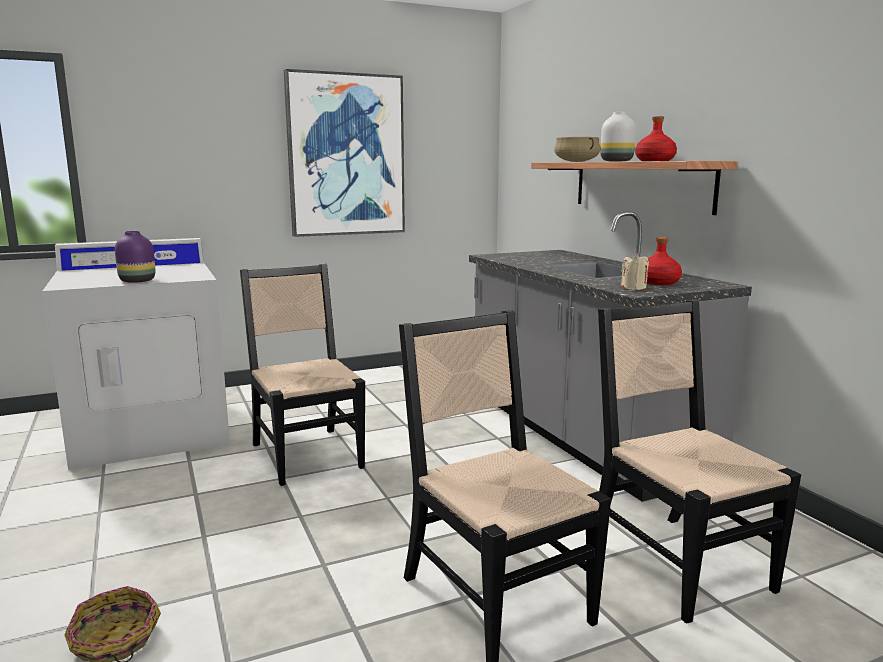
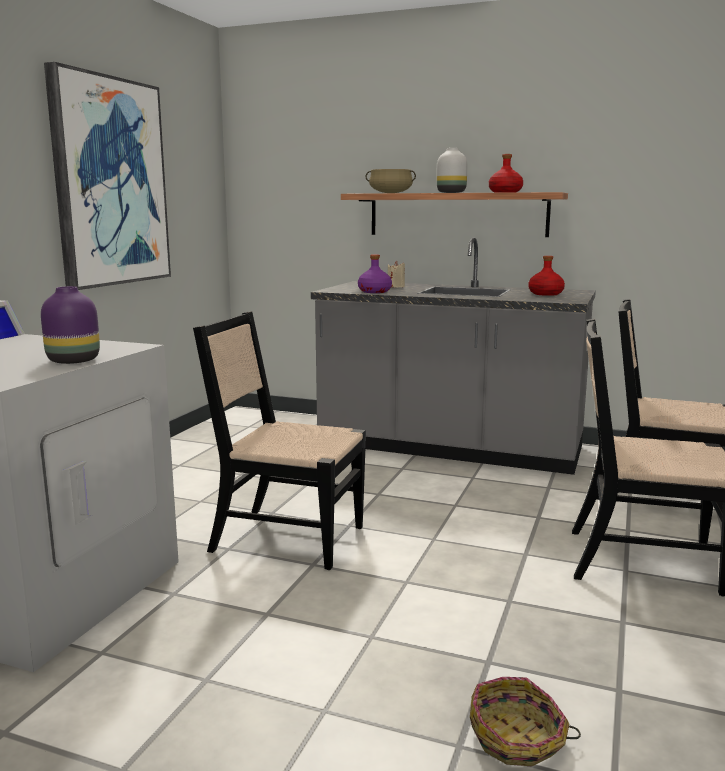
camera: 45 degrees left, 0 degrees up
beige candle [621,253,649,290] -> beige candle moved to [388,261,405,287]
none -> purple bottle [358,254,392,293]

